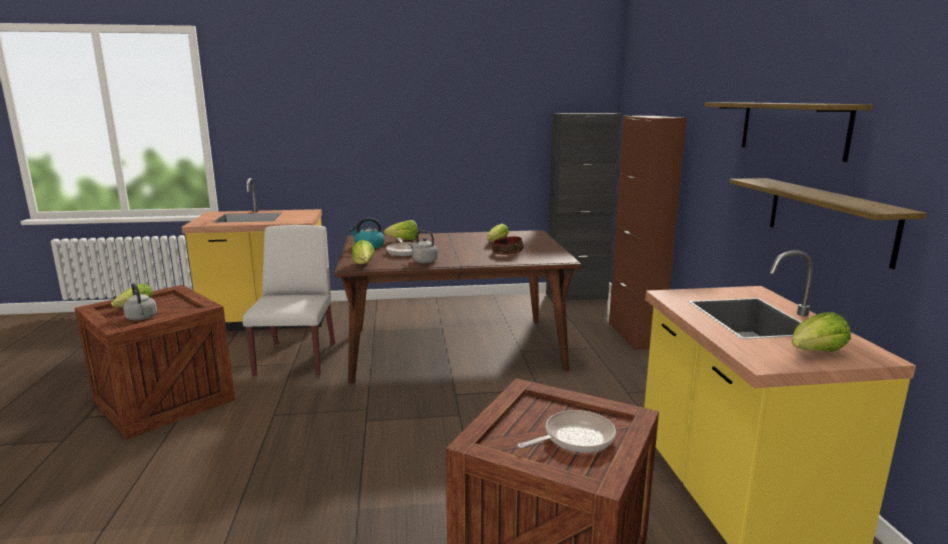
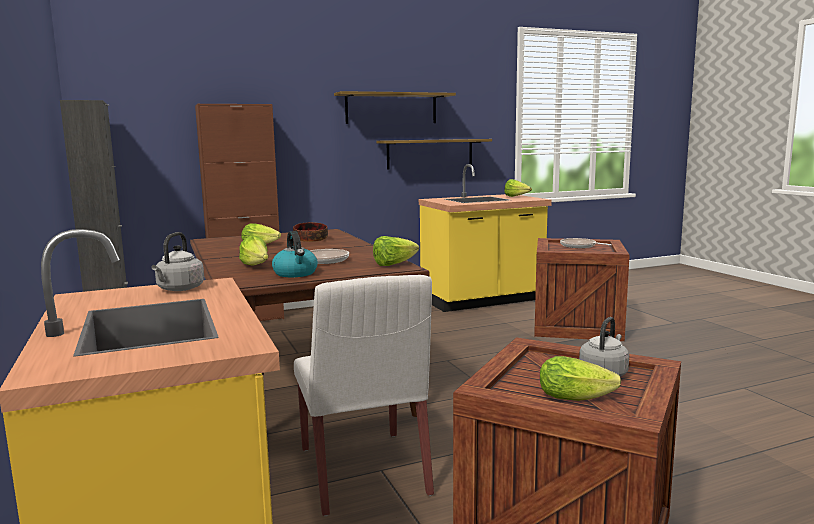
camera: 105 degrees left, 5 degrees down
white chair [243,225,335,377] -> white chair turned 90 degrees counterclockwise [294,275,434,516]
grey kettle [409,231,438,263] -> grey kettle moved to [151,232,204,291]

